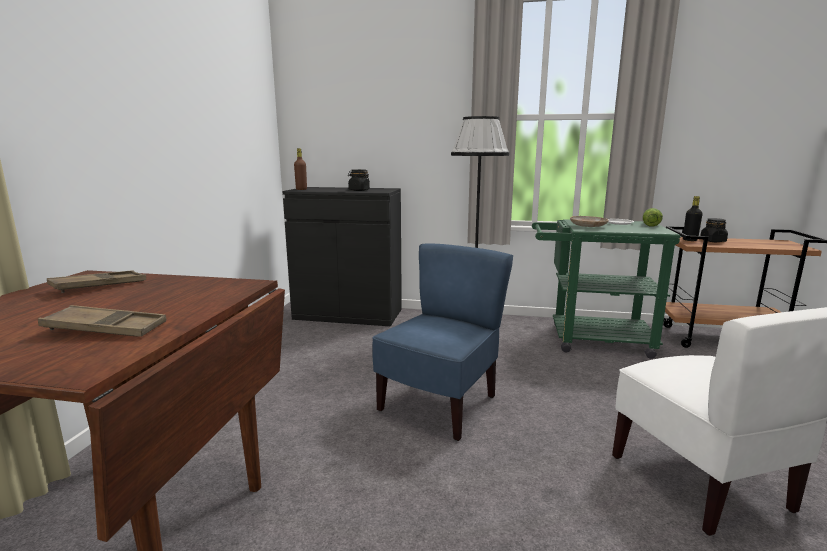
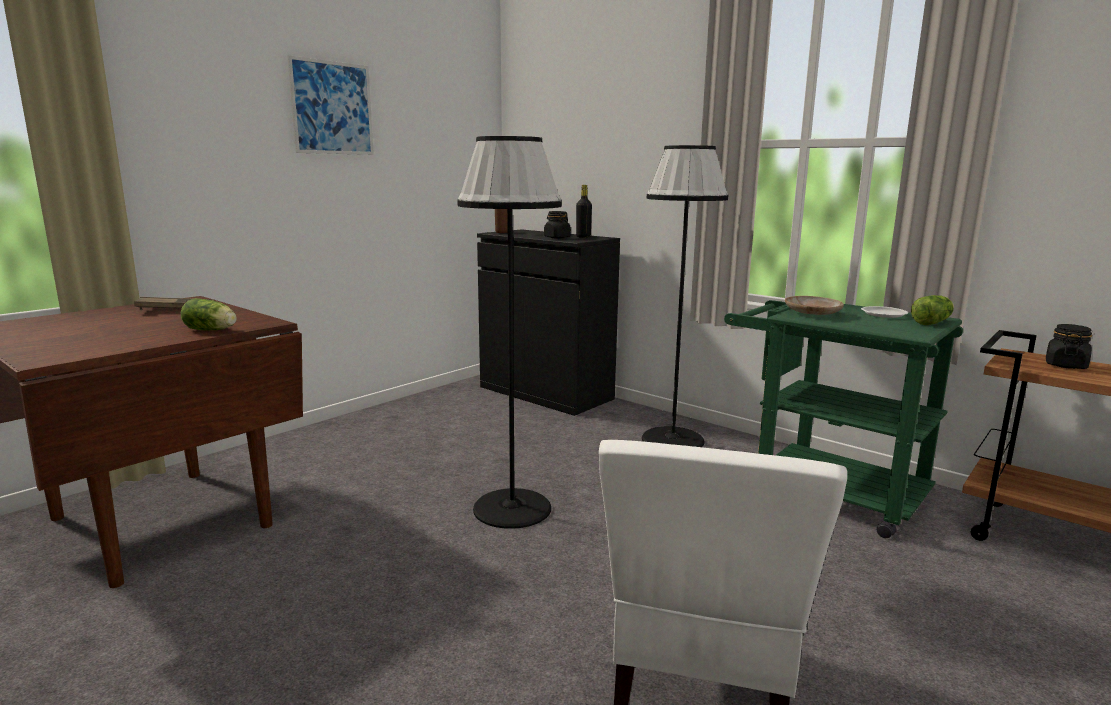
camera: 30 degrees right, 0 degrees up
brown tray [38,305,166,337] -> none
blue chair [372,244,513,441] -> black floor lamp [457,136,562,529]
black bottle [683,196,703,241] -> black bottle moved to [576,185,592,238]
none -> lettuce [181,298,237,330]
none -> picture [287,55,374,155]

